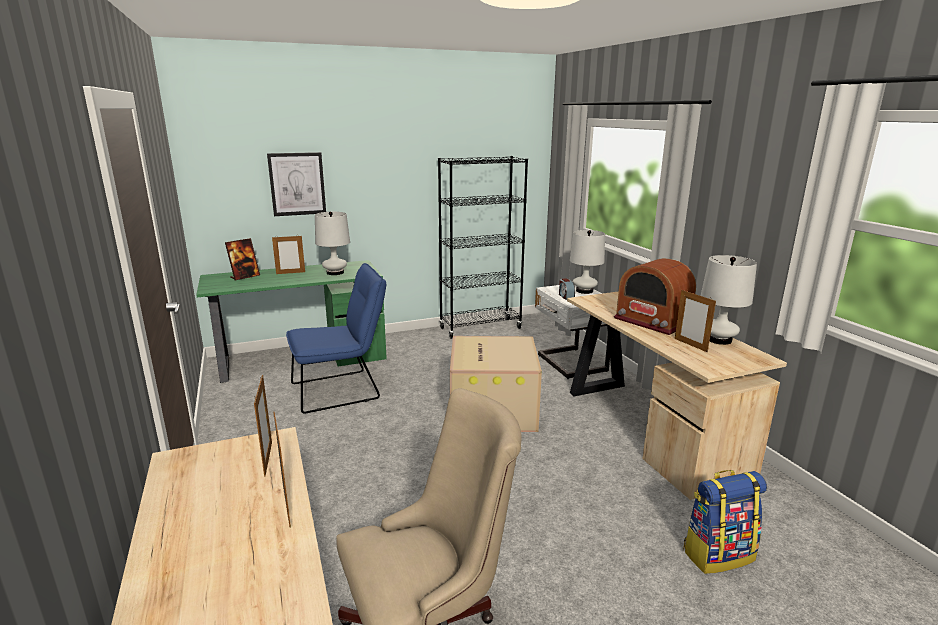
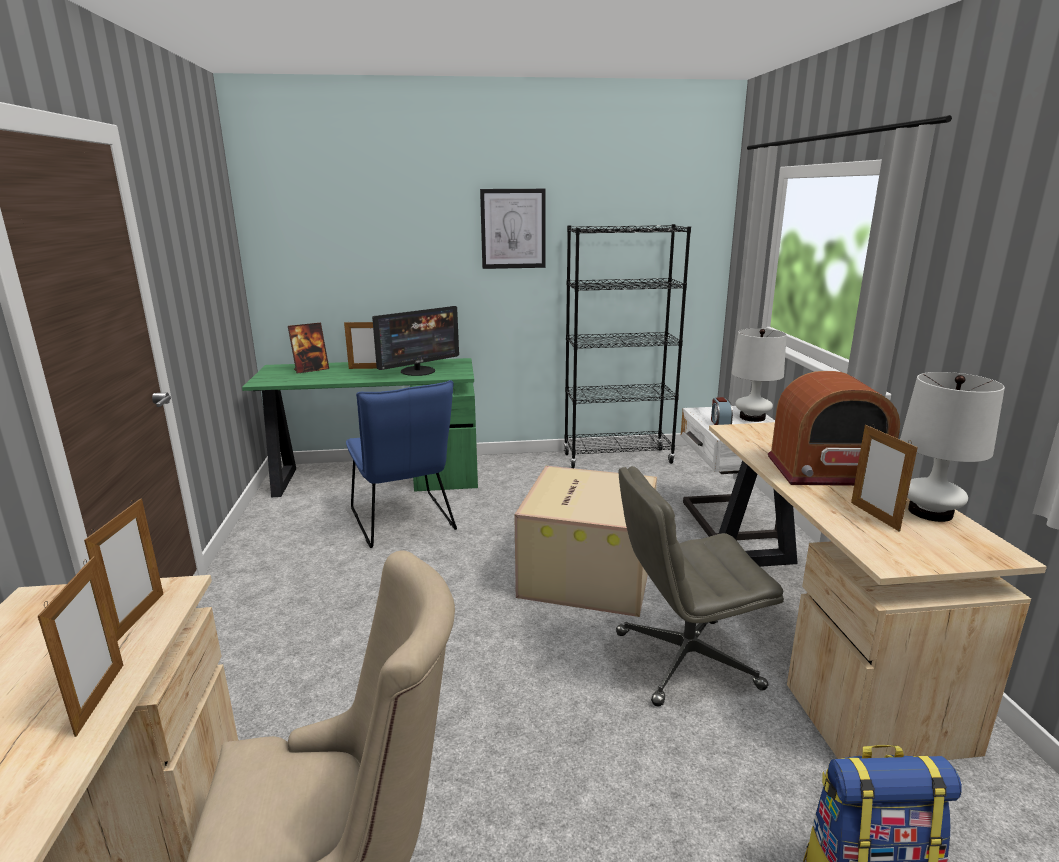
camera: 15 degrees right, 0 degrees up
picture [267,152,326,216] -> picture moved to [480,189,546,269]
blue chair [286,263,386,414] -> blue chair turned 75 degrees clockwise [346,380,457,548]
white table lamp [315,212,350,275] -> monitor [372,306,459,376]
radio [614,258,696,335] -> radio turned 60 degrees counterclockwise [768,371,900,486]
none -> grey office chair [616,466,784,707]

